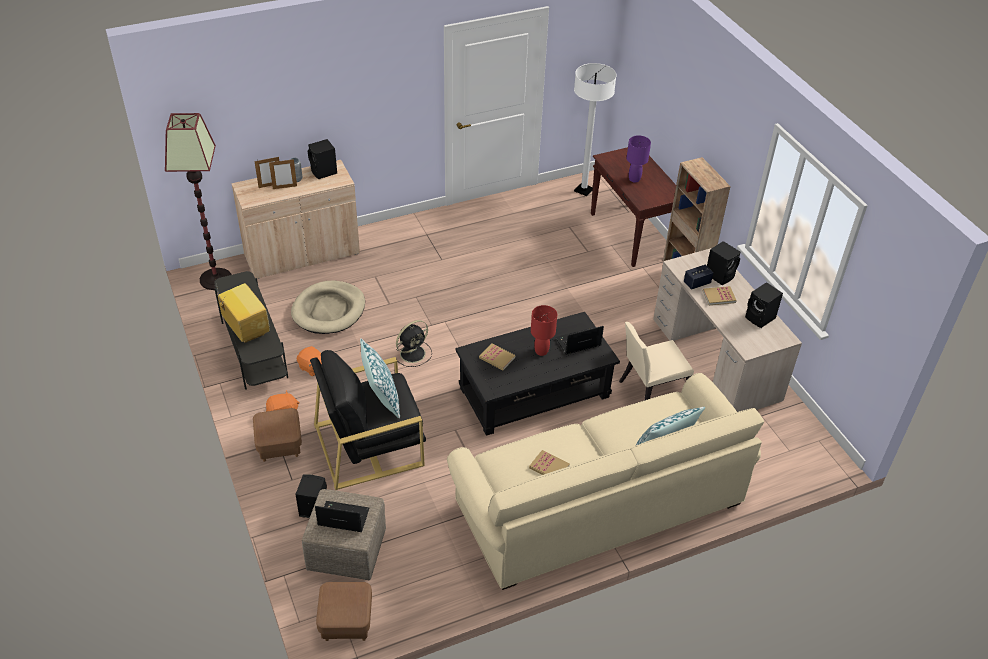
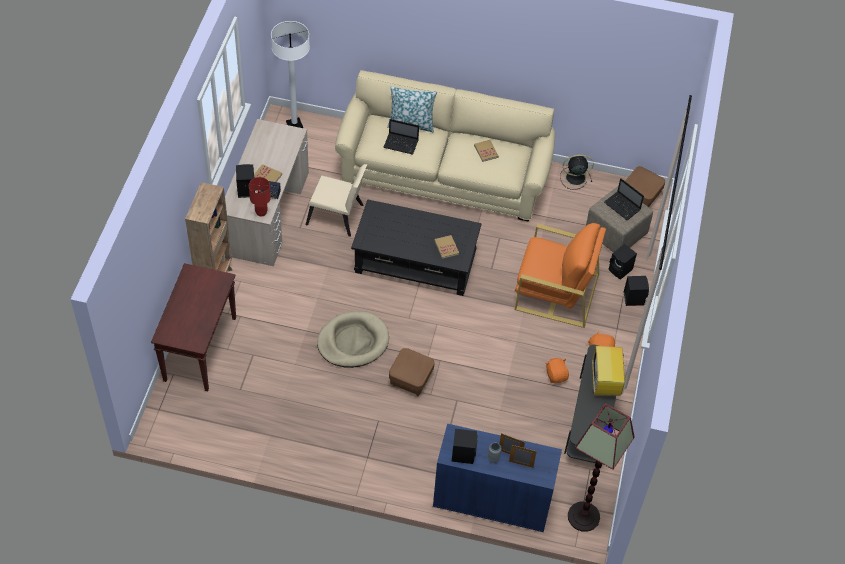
camera: 145 degrees left, 10 degrees up
beige cabinet [231,160,360,279] -> blue cabinet [433,424,562,532]
brown ottoman [253,408,302,462] -> brown ottoman moved to [389,348,434,396]
beige dog bed [291,280,365,334] -> beige dog bed moved to [317,311,389,368]
black armchair [310,350,426,490] -> orange armchair [515,223,606,328]
pillow [360,338,400,418] -> none
black fan [392,320,432,367] -> black fan moved to [560,154,594,190]
red table lamp [531,305,557,356] -> red table lamp moved to [249,177,271,217]
laptop [556,326,604,355] -> laptop moved to [383,119,419,155]
white floor lamp [574,63,617,196] -> white floor lamp moved to [271,21,310,128]
purple table lamp [627,135,651,183] -> none
black speaker [745,282,783,328] -> black speaker moved to [623,276,649,306]

